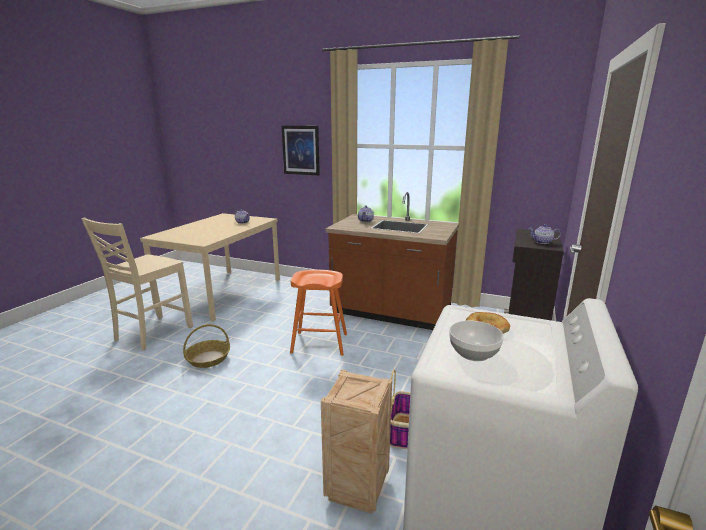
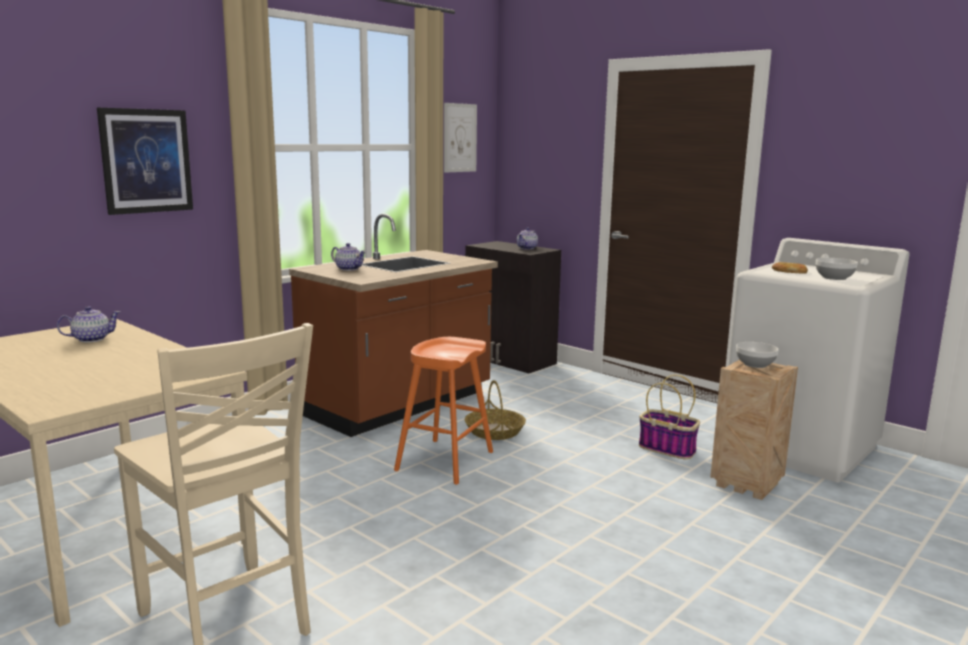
camera: 70 degrees left, 5 degrees down
basket [183,324,230,368] -> basket moved to [465,380,526,440]
none -> picture [444,103,477,173]
none -> bowl [736,342,778,368]

